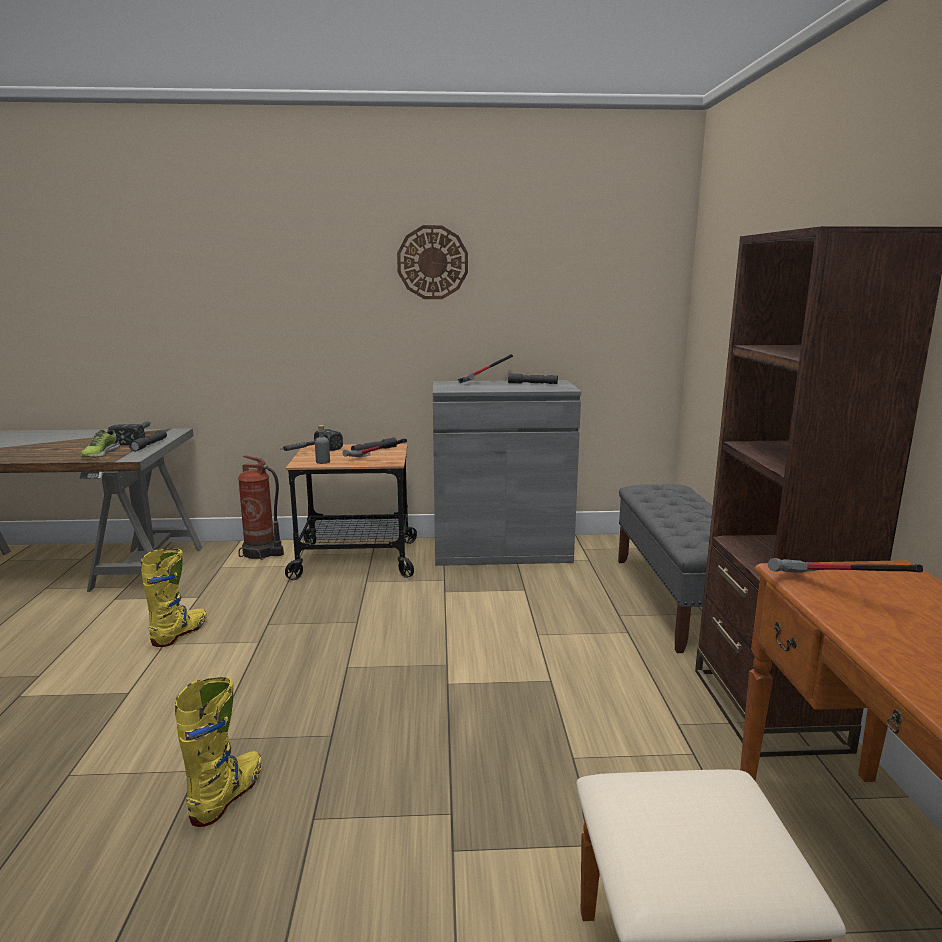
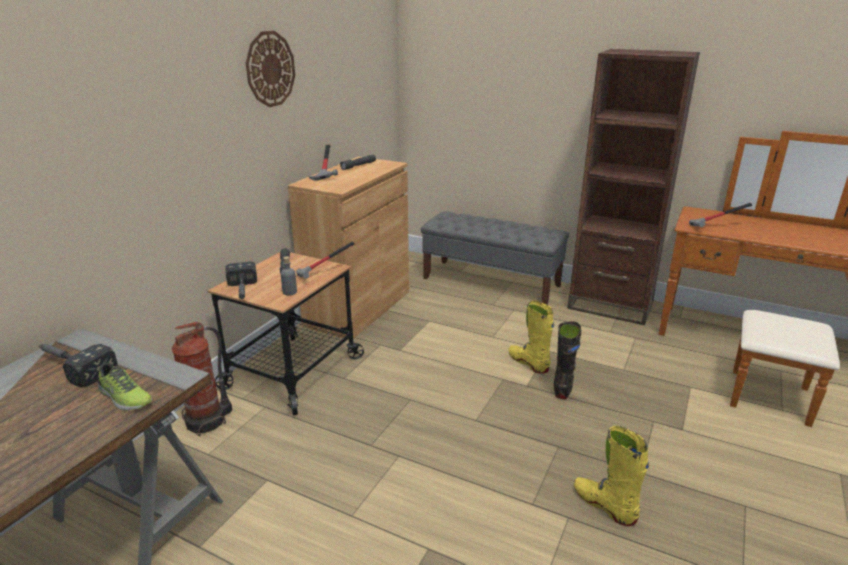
camera: 60 degrees left, 10 degrees up
grey flashlight [129,430,167,452] -> none
yellow boot [141,548,207,647] -> yellow boot moved to [509,301,554,374]
grey cabinet [433,380,581,566] -> brown cabinet [288,157,409,340]
none -> black boot [554,321,581,399]

